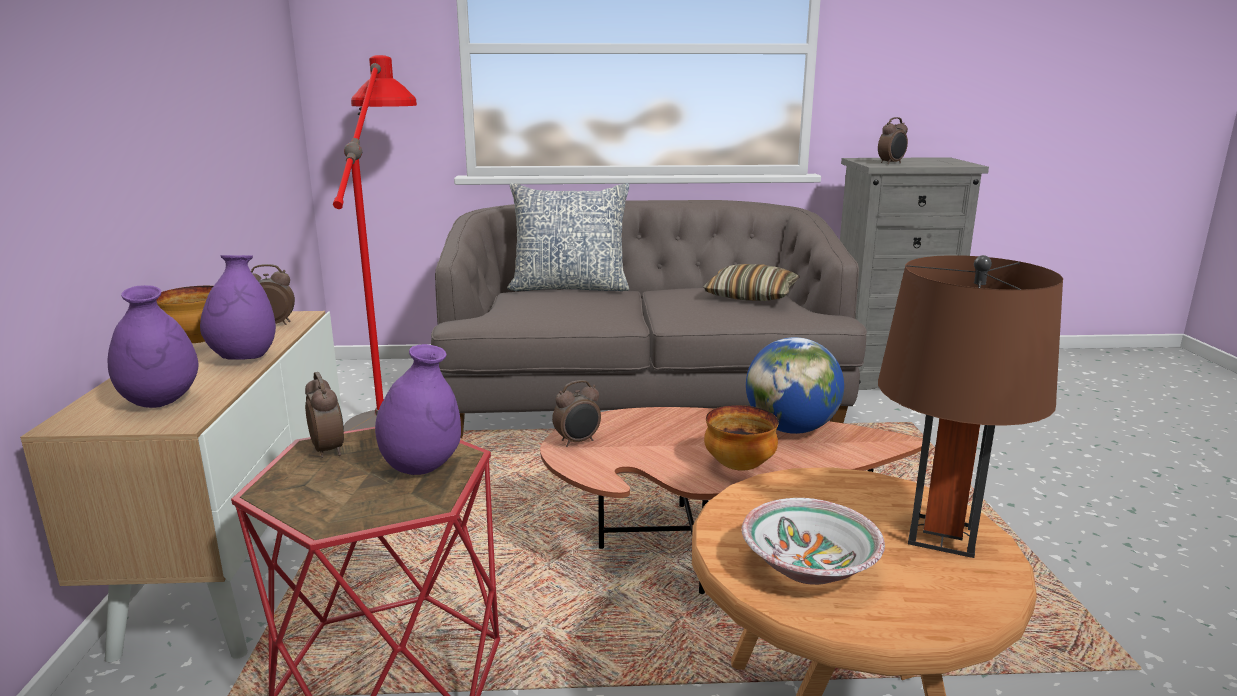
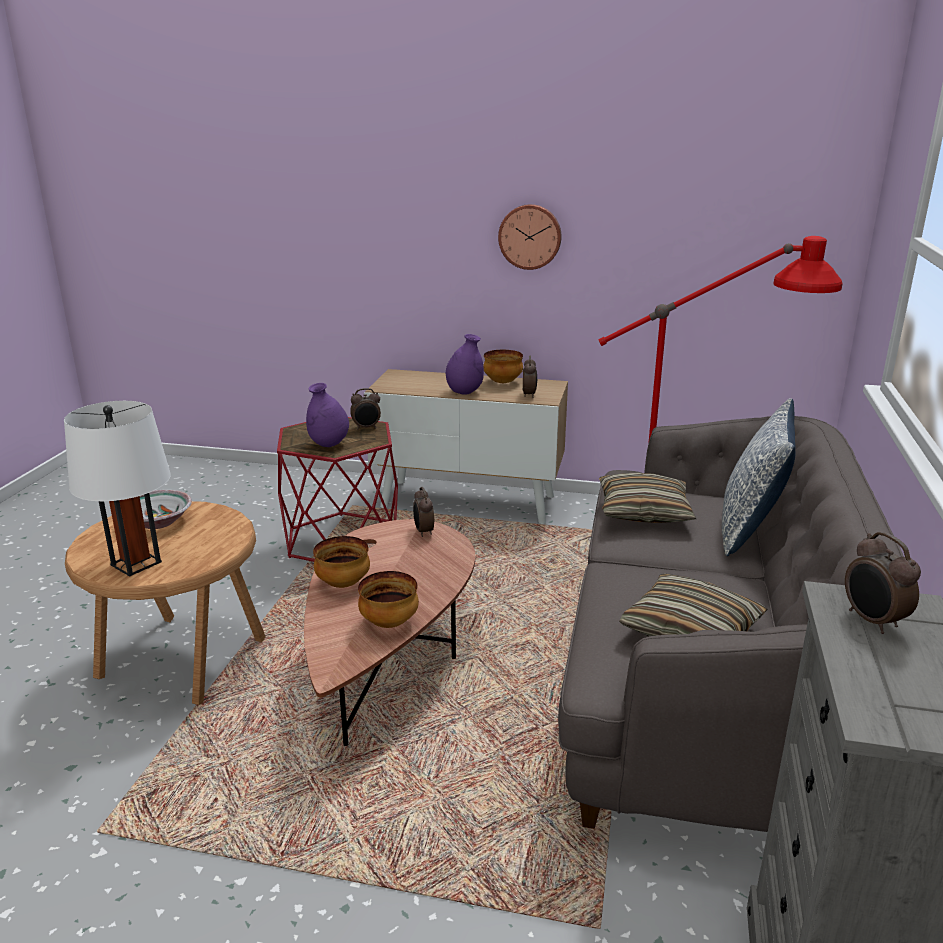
camera: 105 degrees right, 5 degrees up
purple vase [108,285,198,408] -> none
globe [746,337,844,434] -> bowl [358,571,419,628]
brown table lamp [878,255,1063,558] -> white table lamp [64,401,171,576]
none -> wall clock [498,204,562,270]
none -> pillow [599,473,696,523]

